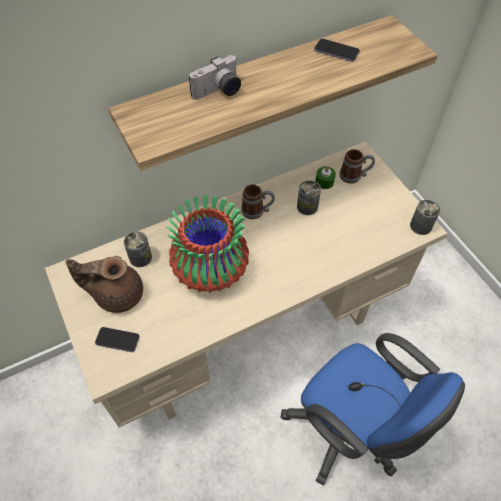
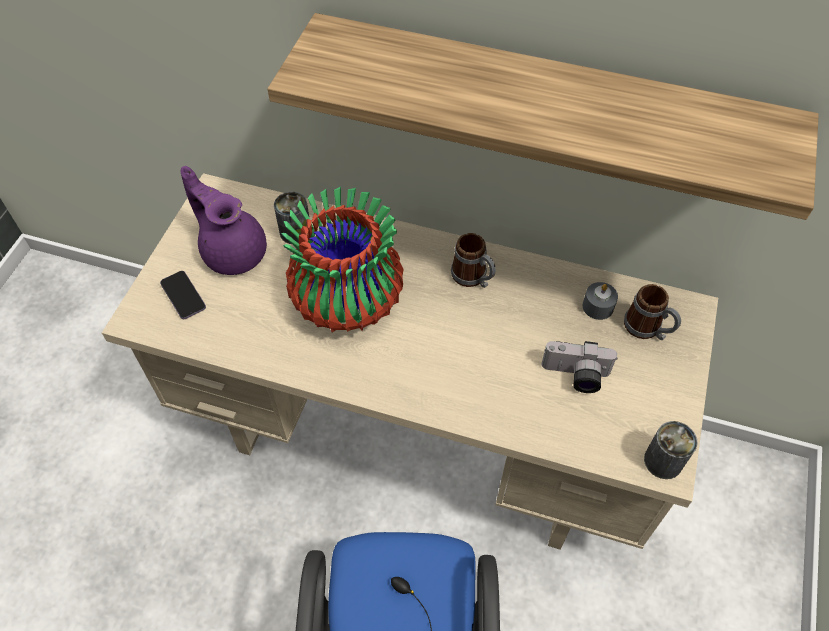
camera: 45 degrees right, 0 degrees up
brown teapot [65,256,143,313] -> purple teapot [181,166,267,275]
camera [189,55,241,100] -> camera moved to [541,341,618,393]
can [297,180,321,215] -> none
phone [314,39,360,62] -> none
green candle [315,166,336,189] -> grey candle [582,282,618,320]

